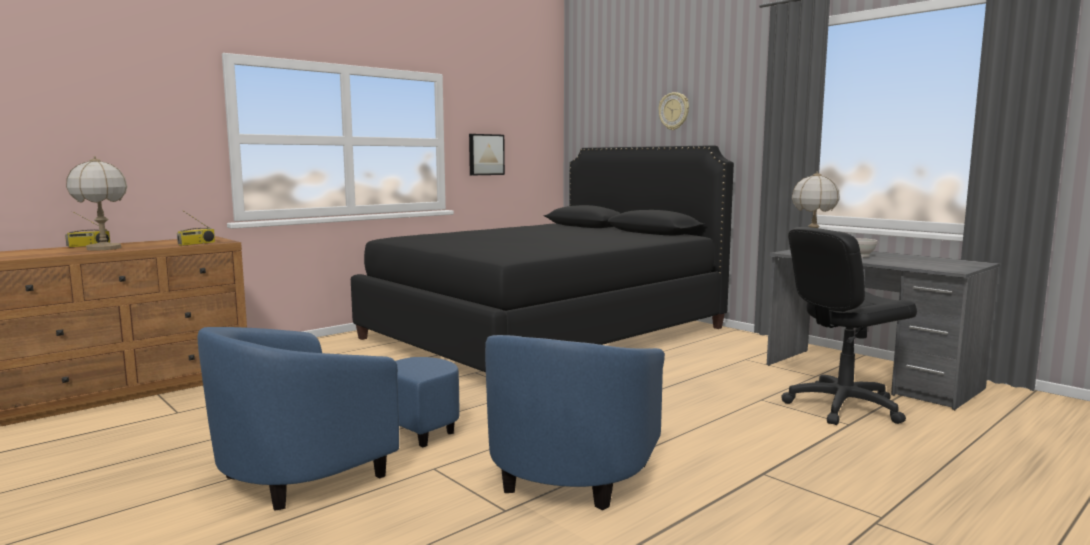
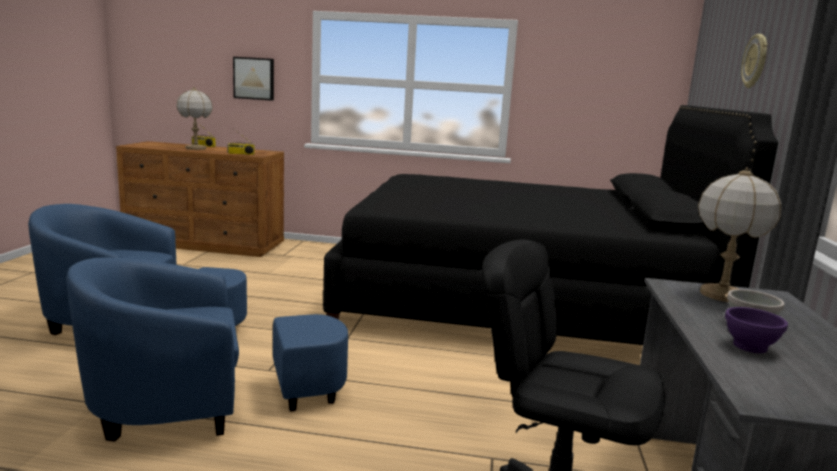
camera: 50 degrees right, 5 degrees up
picture [469,134,505,175] -> picture moved to [233,57,274,101]
none -> purple bowl [725,307,788,353]

